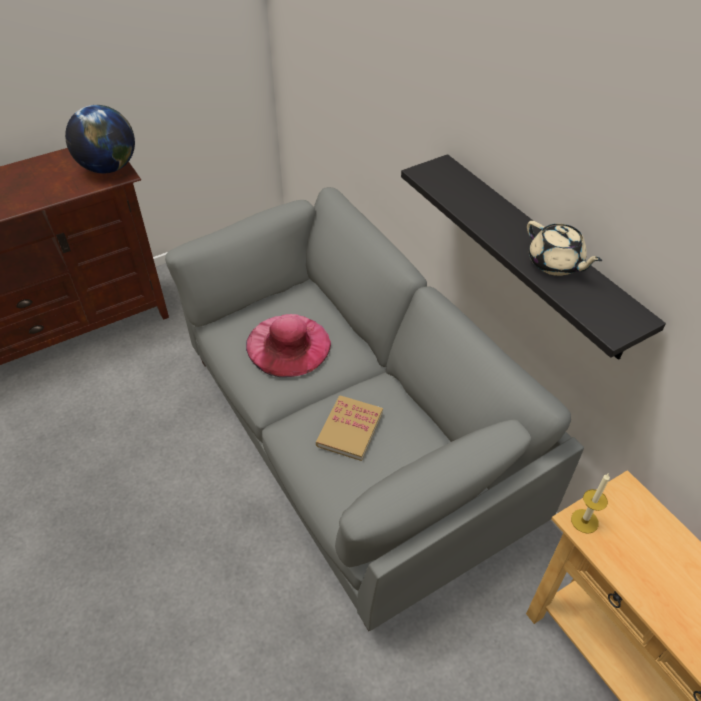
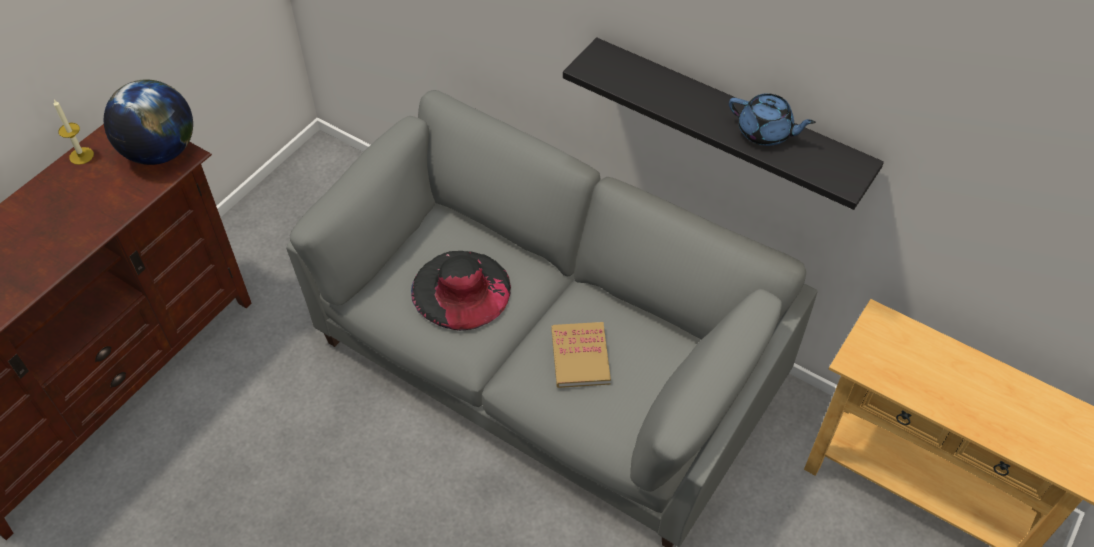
camera: 25 degrees left, 5 degrees up
pink hat [246,314,331,377] -> black hat [411,251,511,331]
beige teapot [527,221,602,276] -> blue teapot [729,93,816,146]
candle [571,473,610,534] -> candle moved to [54,100,94,165]

